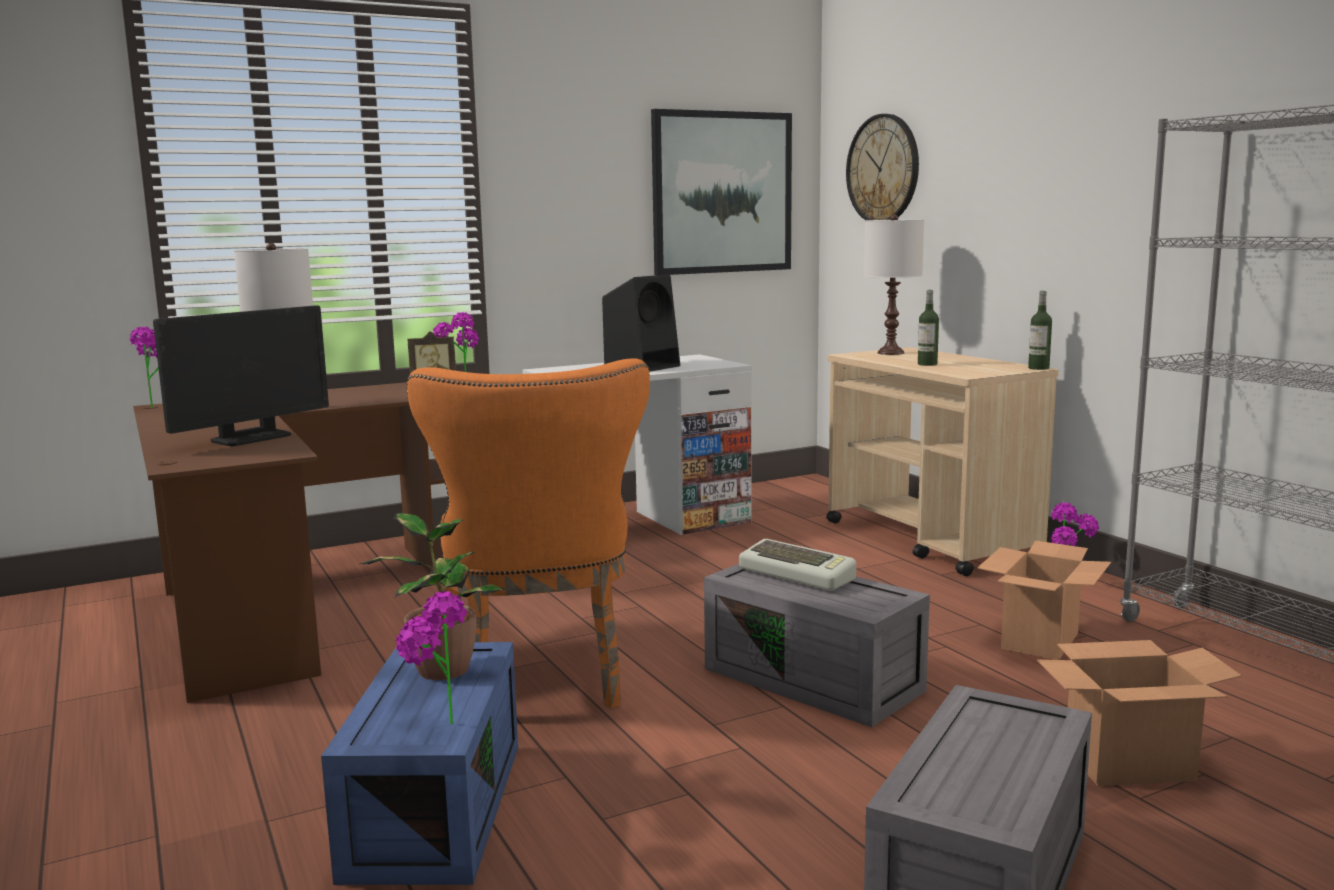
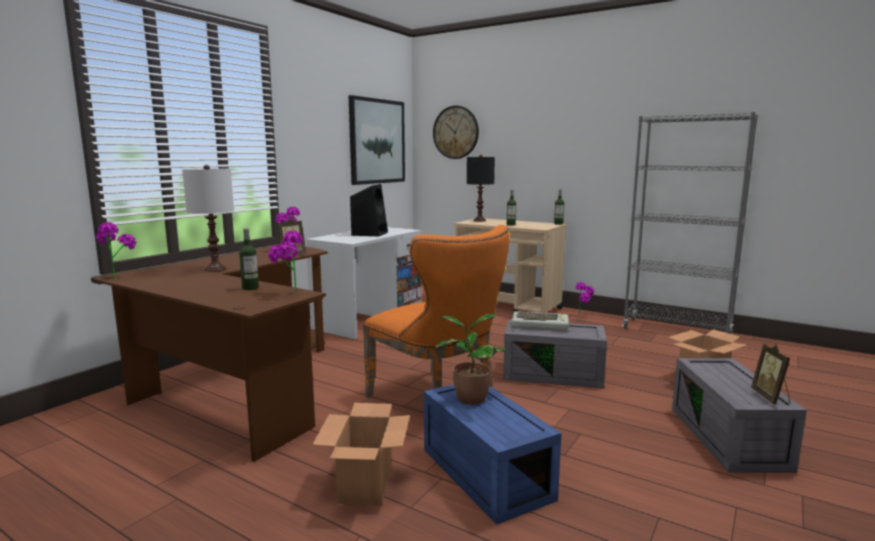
camera: 30 degrees left, 0 degrees up
monitor [153,305,329,446] -> bottle [239,228,259,290]
potted plant [396,591,467,724] -> potted plant moved to [268,231,303,293]
white table lamp [864,214,924,355] -> black table lamp [467,154,495,222]
cardboard box [977,541,1111,660] -> cardboard box moved to [312,403,410,506]
none -> picture frame [751,344,790,404]

